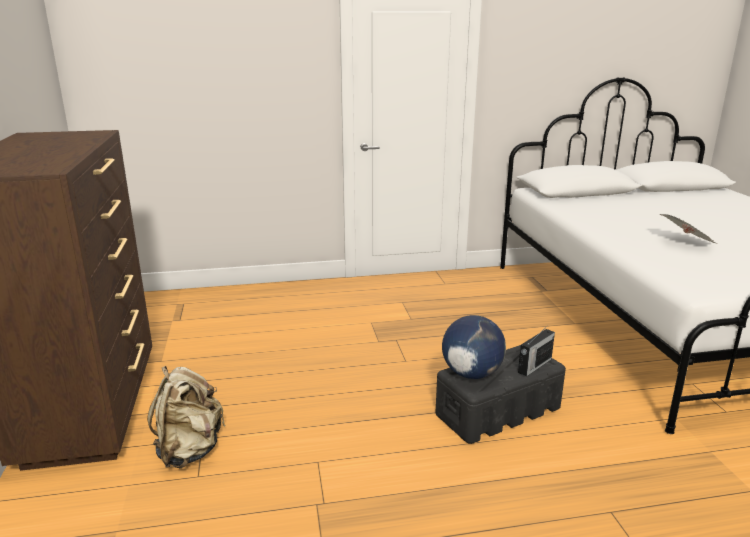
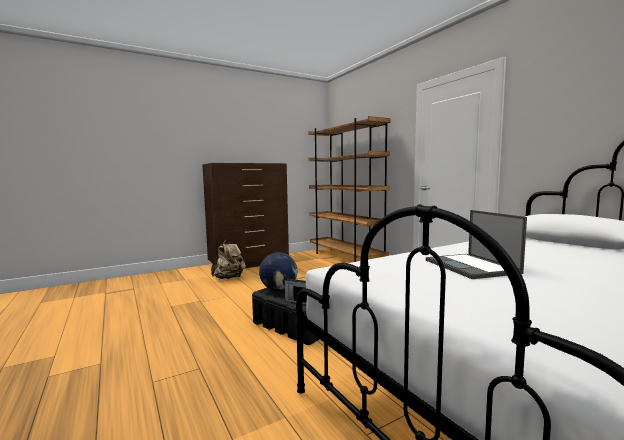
camera: 70 degrees right, 15 degrees down
newspaper [660,214,719,244] -> laptop [426,210,527,279]
none -> brown bookcase [308,116,391,262]

